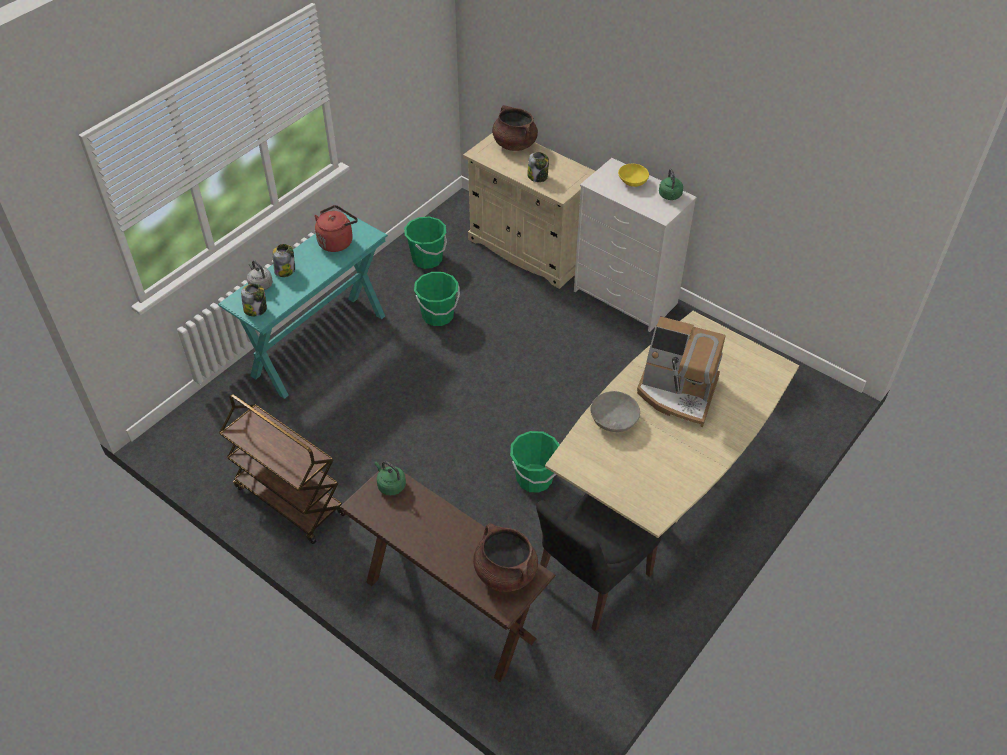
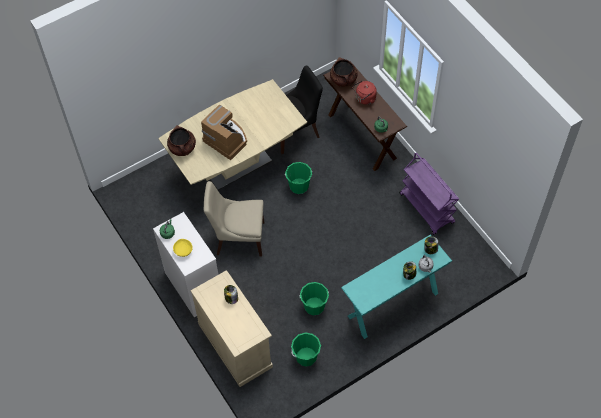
camera: 160 degrees left, 10 degrees up
brown cart [219,394,346,544] -> purple cart [399,153,459,235]
red kettle [315,205,358,252] -> red kettle moved to [352,81,377,105]
brown cooking pot [492,105,538,151] -> brown cooking pot moved to [167,125,196,156]
grey bowl [591,391,640,432] -> none
none -> beige chair [204,181,264,257]

